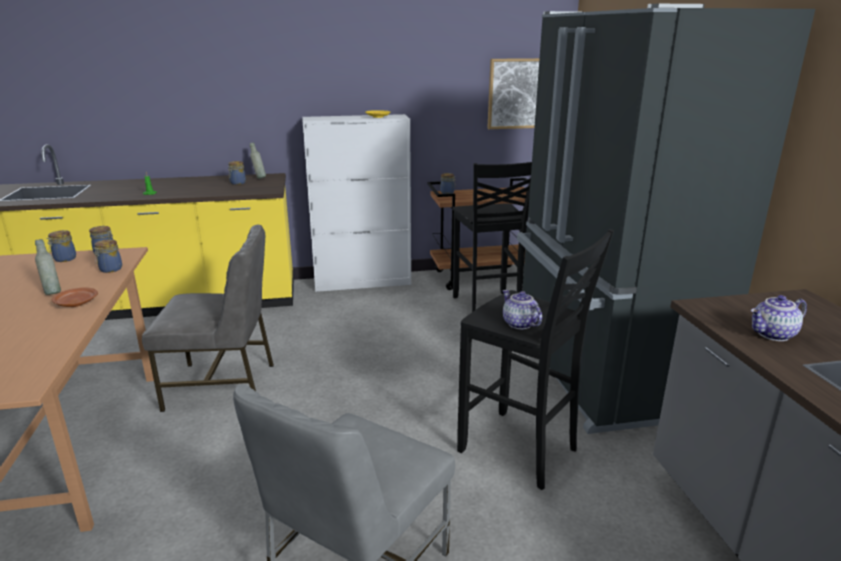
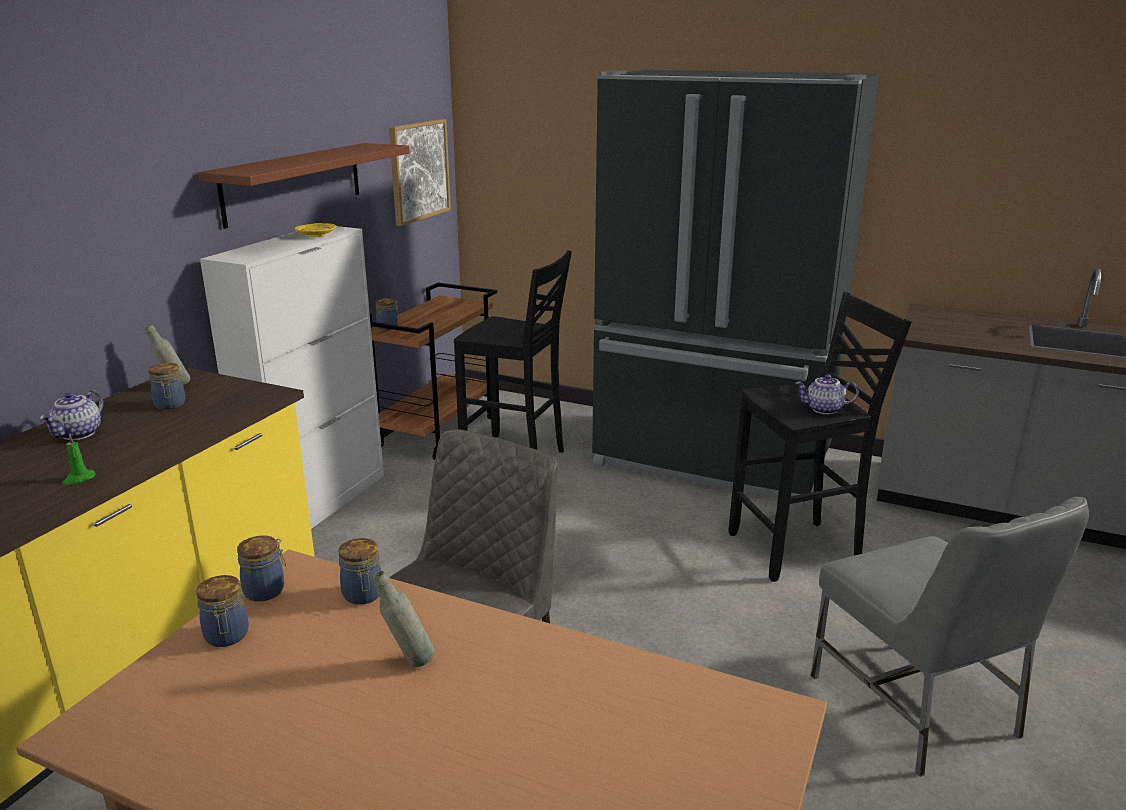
camera: 55 degrees left, 0 degrees up
brown plate [52,288,98,307] -> none
teapot [751,295,807,341] -> teapot moved to [40,390,103,440]
none -> brown shelf [198,143,410,229]

